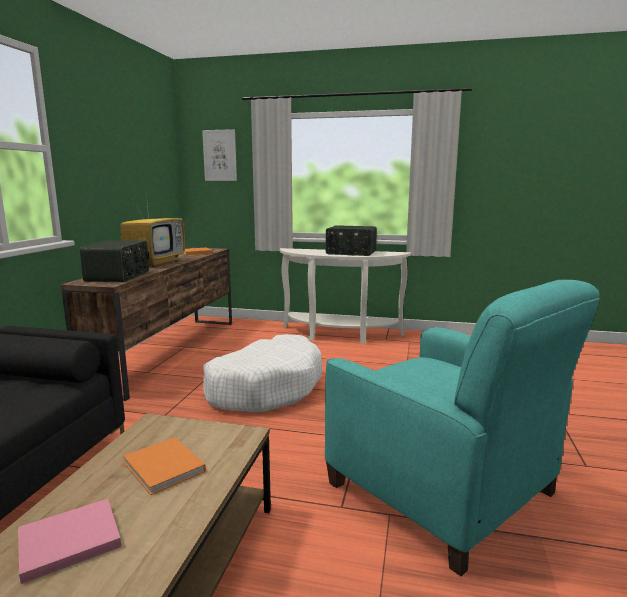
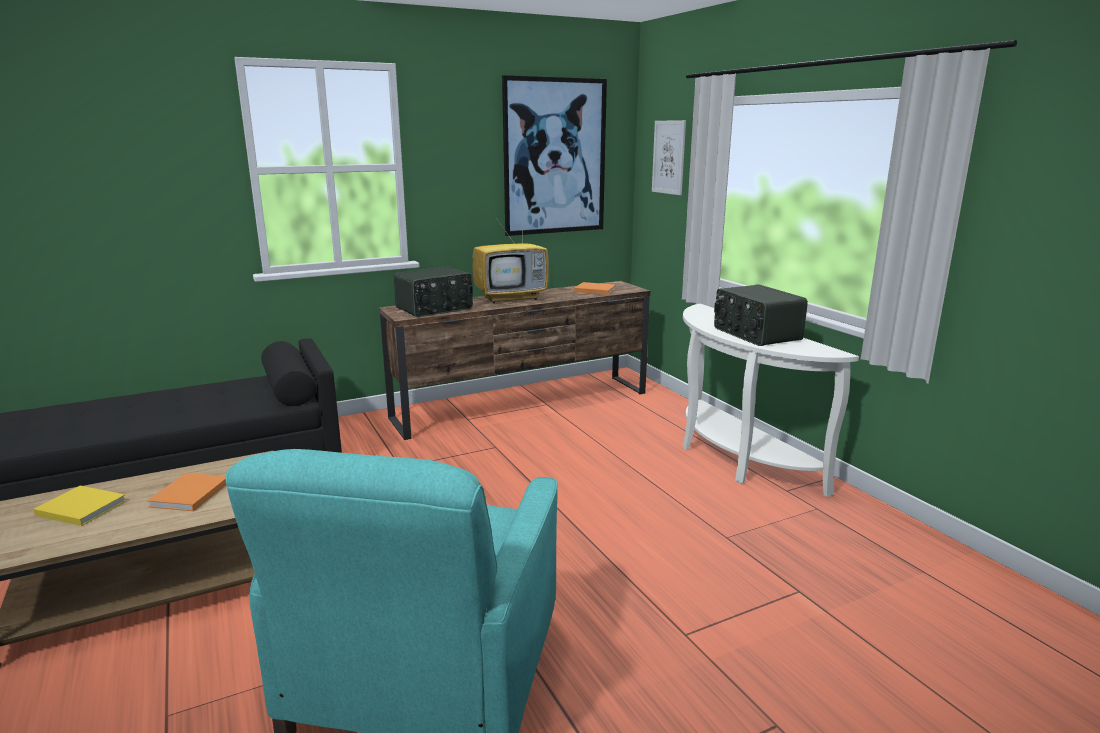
camera: 50 degrees right, 5 degrees up
pink book [18,499,121,584] -> yellow book [33,486,126,526]
white dog bed [203,334,322,412] -> none
none -> picture [502,75,607,236]

